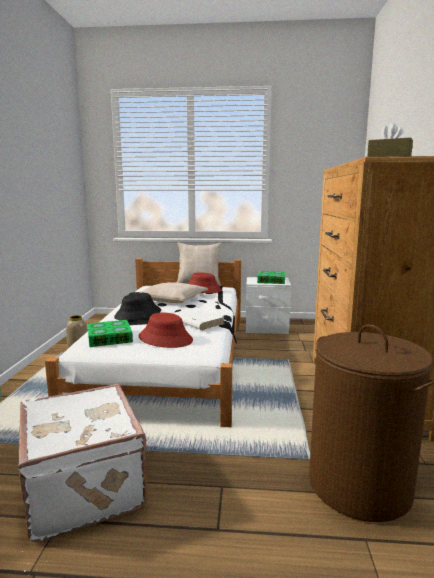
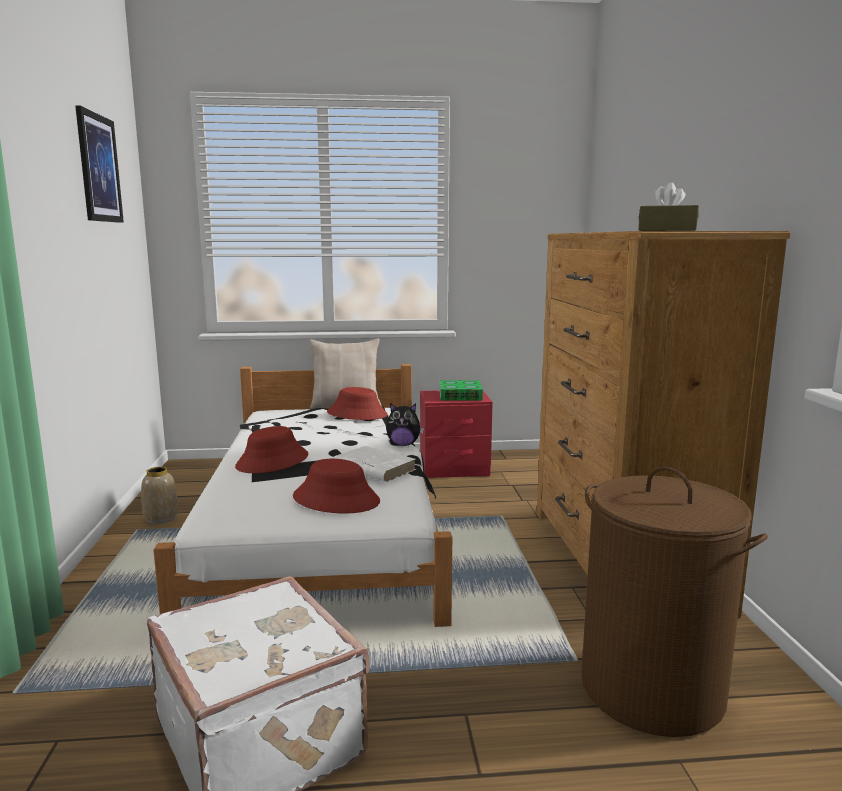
camera: 10 degrees left, 0 degrees up
book [87,320,133,347] -> none
black hat [114,293,161,321] -> red hat [235,426,308,473]
beige pillow [139,282,208,303] -> none
white nightstand [246,277,291,334] -> red nightstand [420,390,493,478]
none -> picture [75,105,124,223]
none -> plush toy [386,403,424,446]

